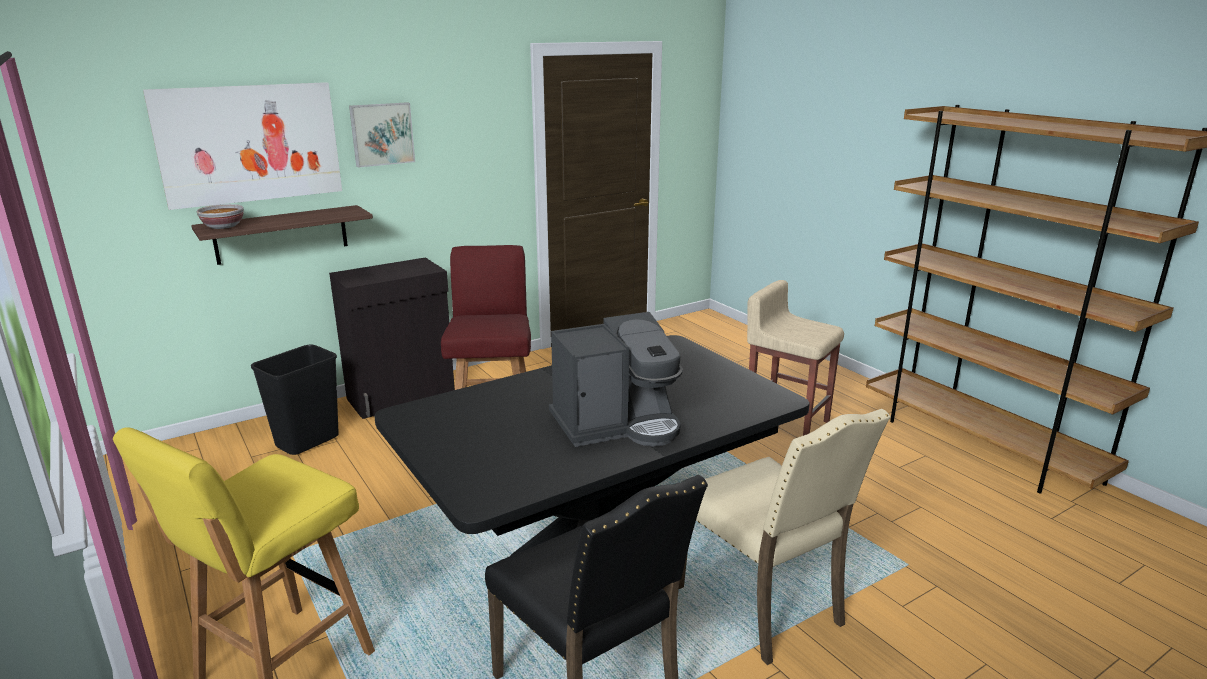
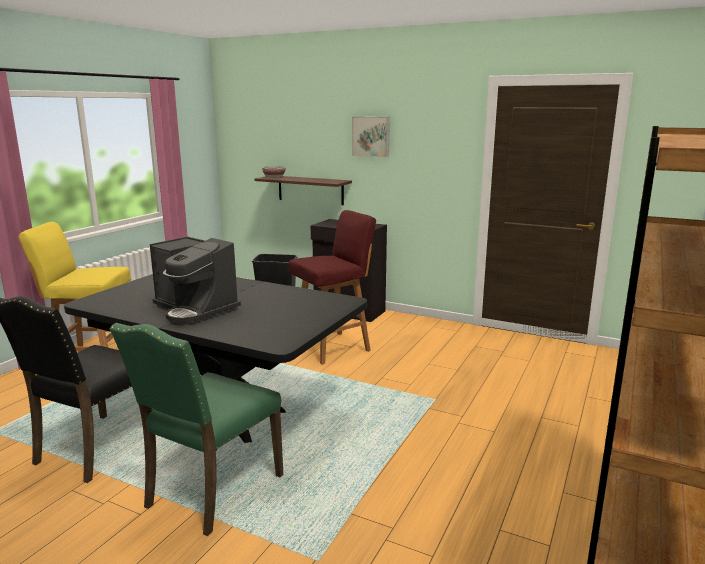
camera: 60 degrees right, 5 degrees down
picture [143,82,342,210] -> none
beige chair [679,409,890,665] -> green chair [109,323,283,536]
beige stool [747,280,844,436] -> none

